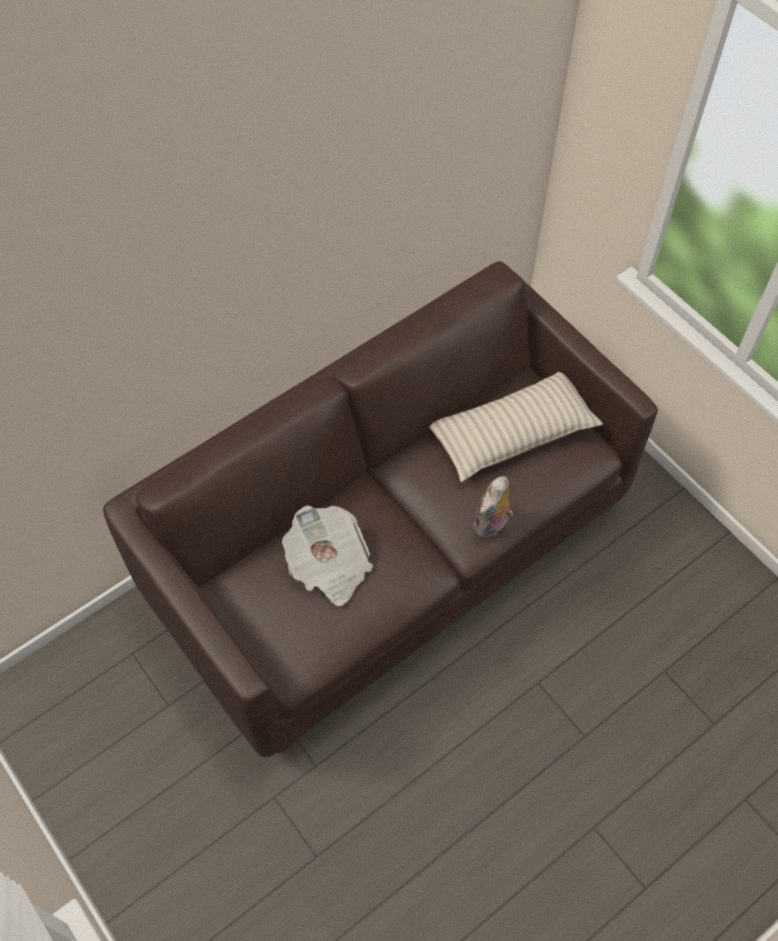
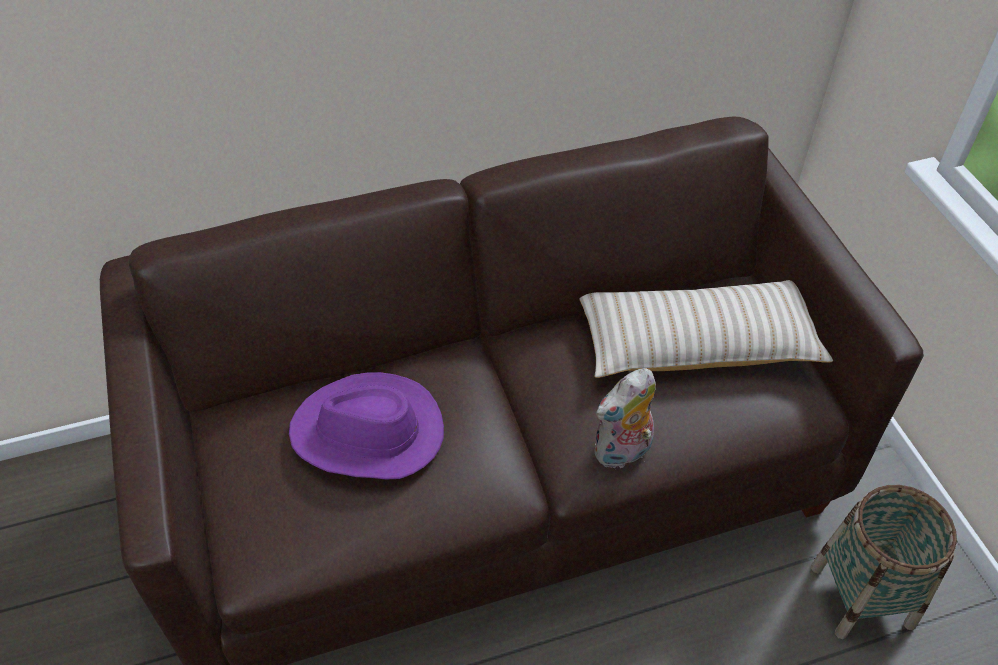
camera: 20 degrees right, 10 degrees down
newspaper [282,505,373,606] -> purple hat [289,372,444,480]
none -> basket [811,485,957,639]

